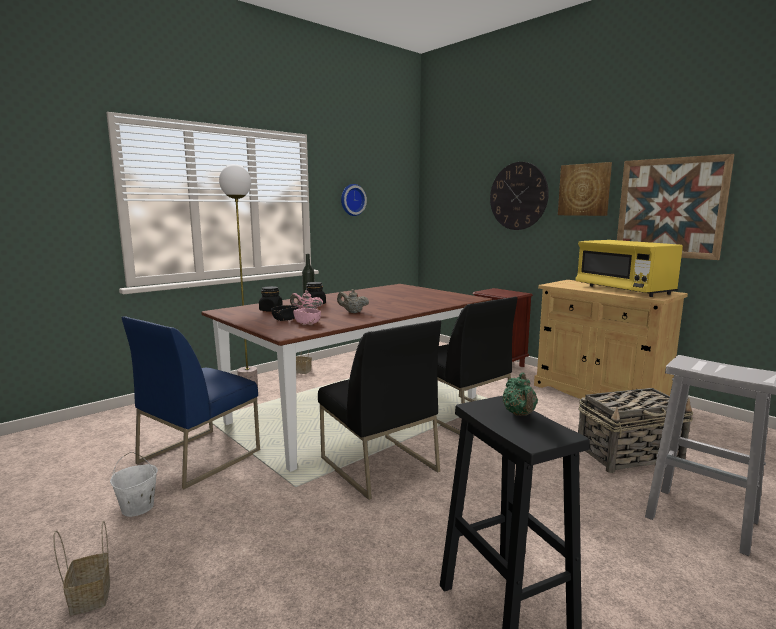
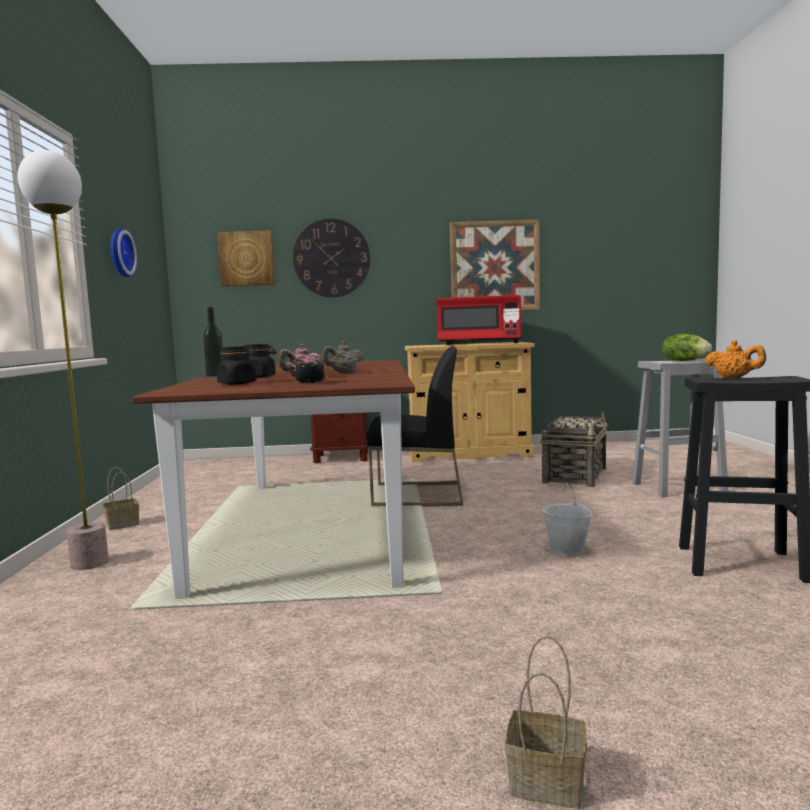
camera: 50 degrees left, 5 degrees down
white bucket [110,452,158,517] -> white bucket moved to [542,483,593,555]
blue chair [122,316,260,489] -> none
pink bowl [293,308,321,324] -> none
black chair [318,320,441,500] -> none
green teapot [502,373,538,416] -> orange teapot [705,340,766,378]
picture [558,162,612,216] -> picture moved to [217,230,275,286]
yellow microwave [575,240,683,297] -> red microwave [436,295,522,345]
none -> lettuce [663,334,712,361]

